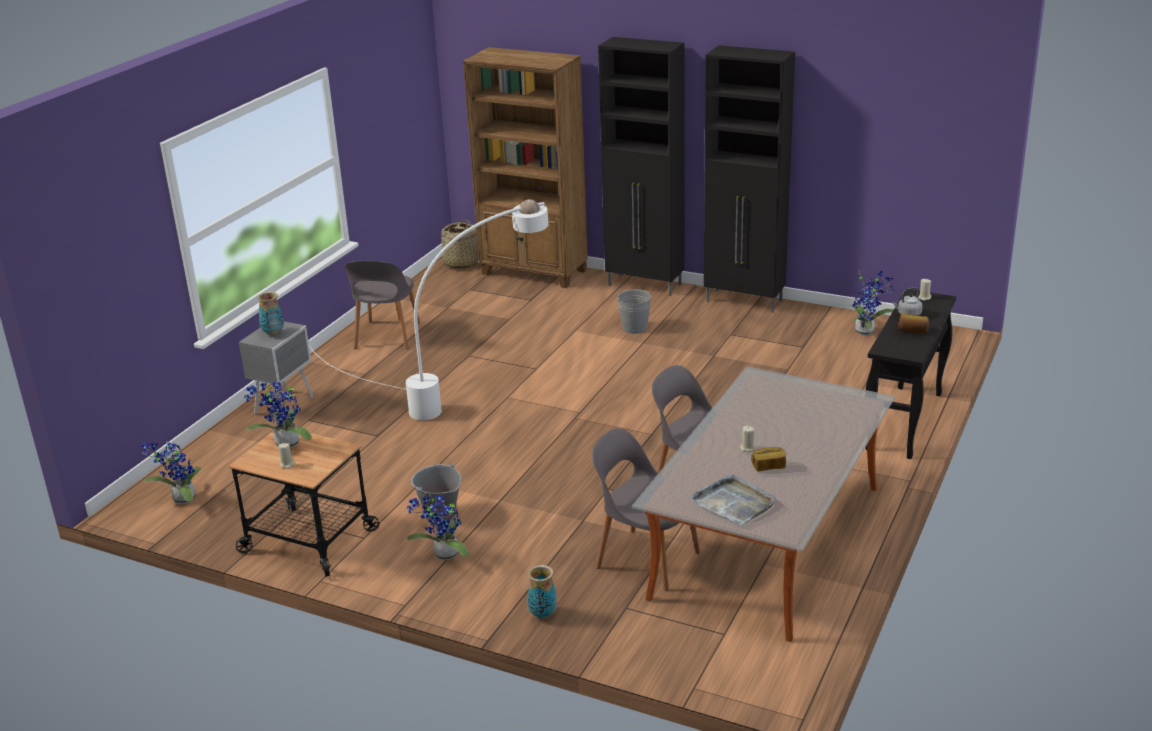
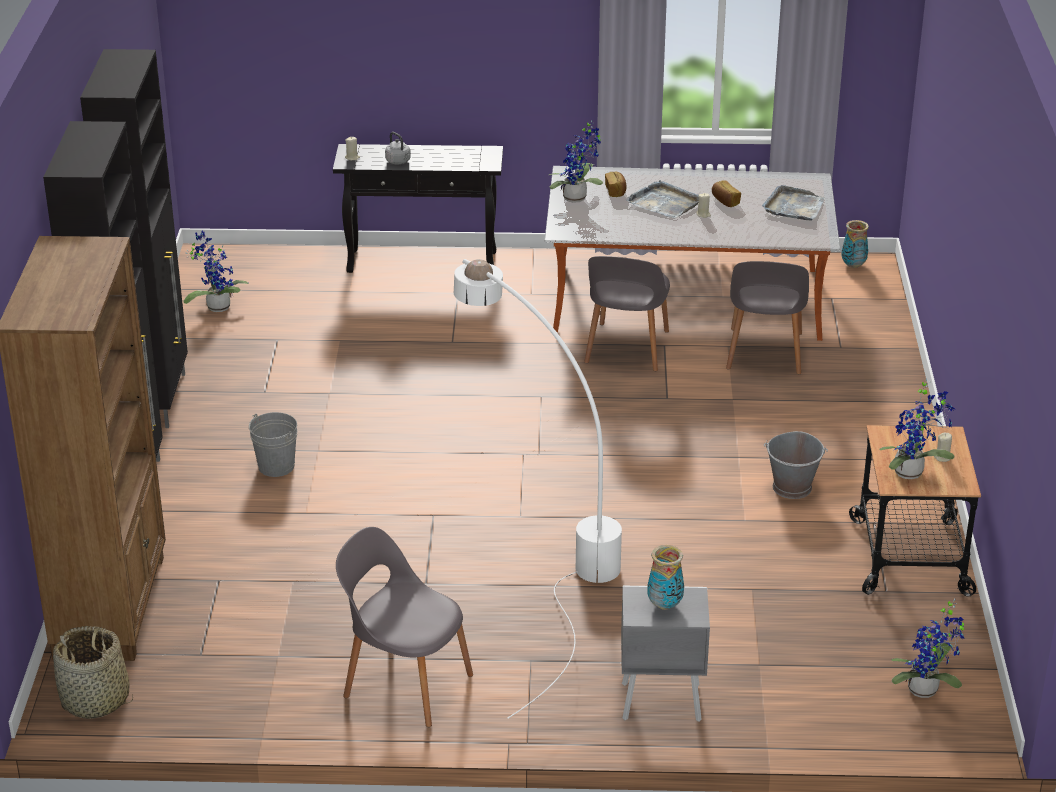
camera: 115 degrees left, 5 degrees up
grey chair [345,261,420,349] -> grey chair turned 135 degrees counterclockwise [336,527,473,727]
potted plant [407,494,469,560] -> potted plant moved to [549,120,603,202]
vase [527,565,557,619] -> vase moved to [841,220,869,268]
bread [898,314,929,334] -> bread moved to [605,172,627,197]
none -> grey tray [626,180,699,219]

